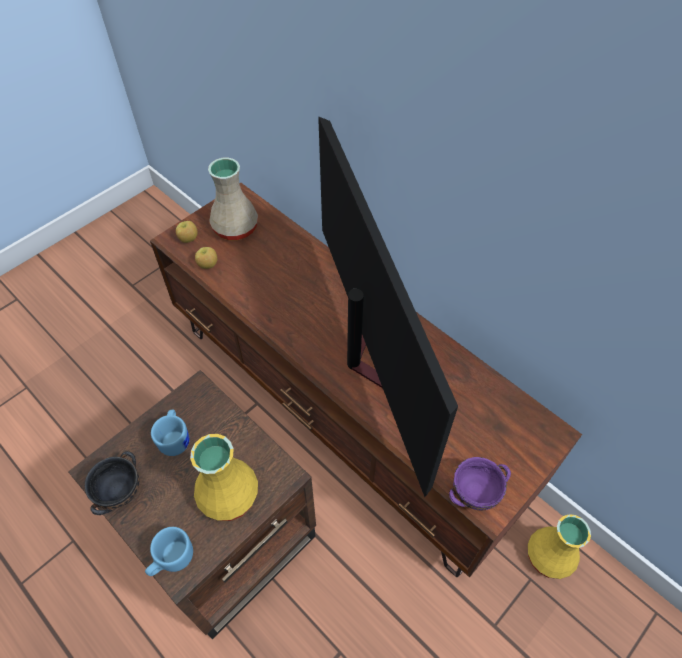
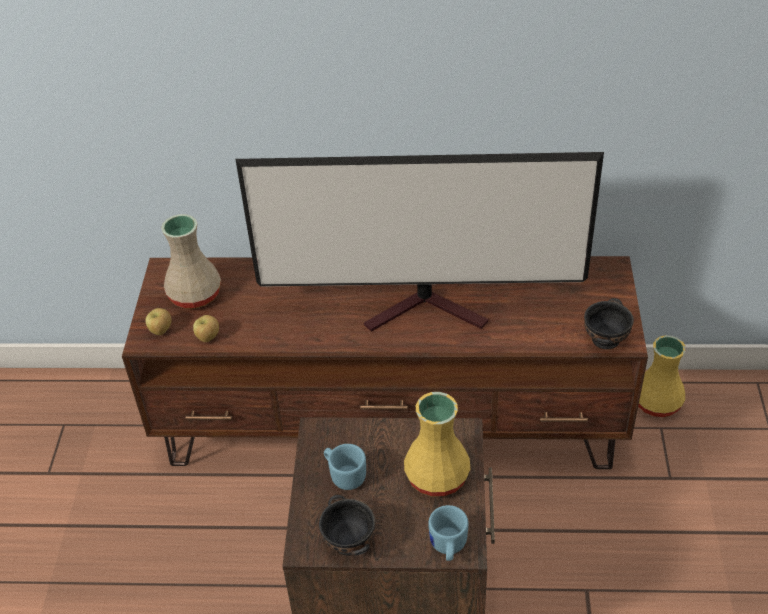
camera: 40 degrees left, 10 degrees down
television [318,116,458,497] -> television turned 150 degrees clockwise [235,152,604,332]
purple bowl [449,457,511,511] -> black bowl [584,298,634,350]

